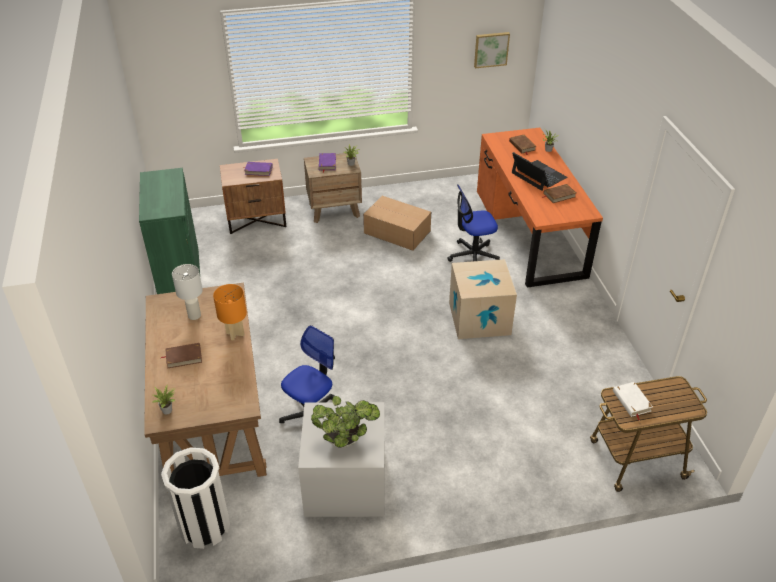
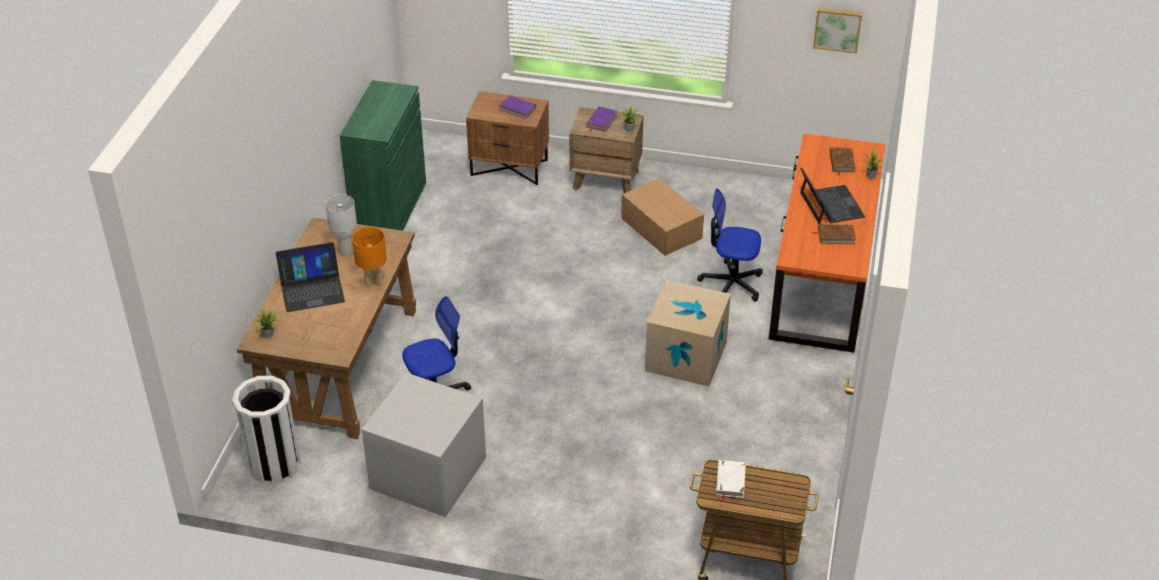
camera: 25 degrees right, 0 degrees up
brown book [161,343,202,368] -> laptop [276,242,345,312]
potted plant [311,396,380,448] -> none

